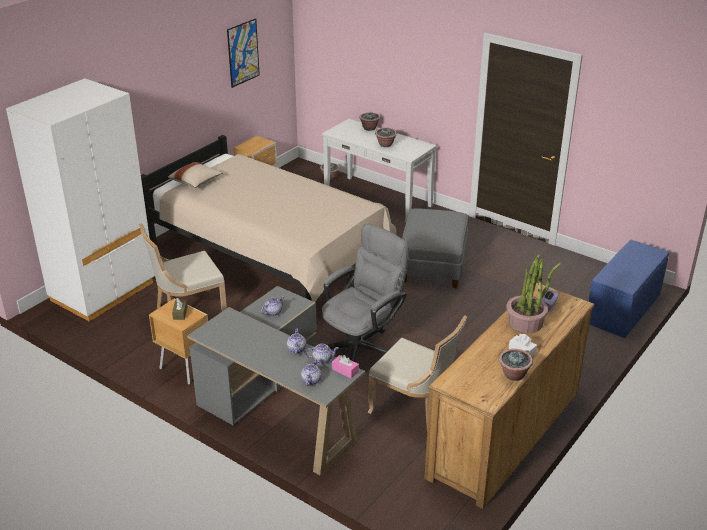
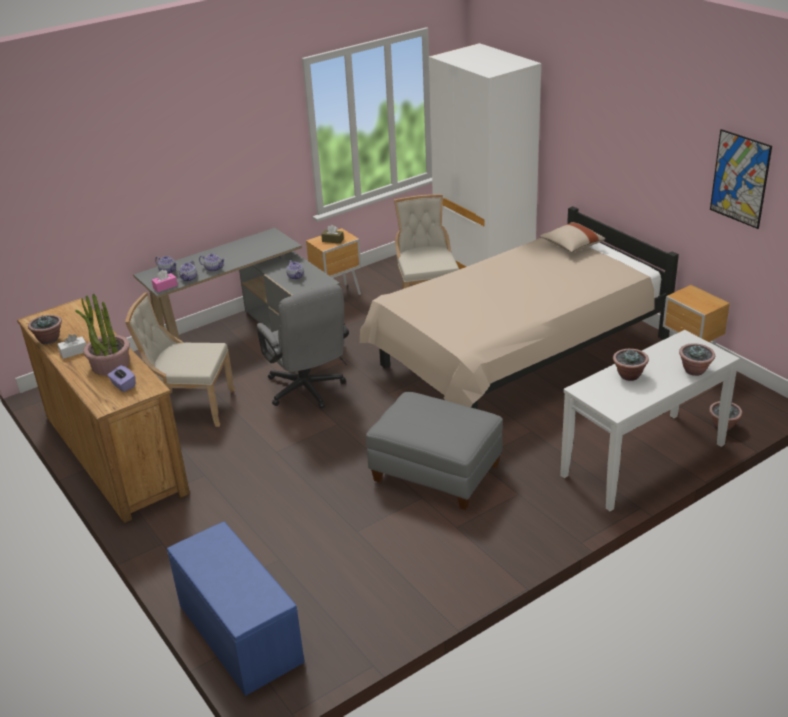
camera: 110 degrees right, 0 degrees up
beige chair [368,315,467,427] -> beige chair turned 45 degrees clockwise [125,292,235,427]

